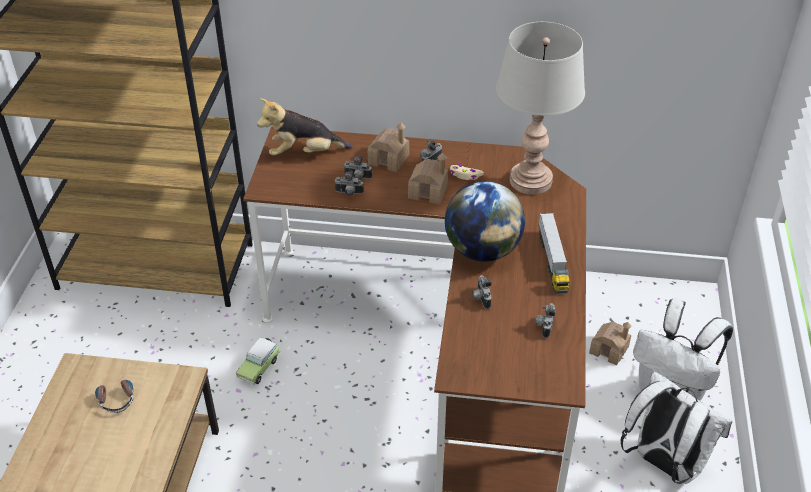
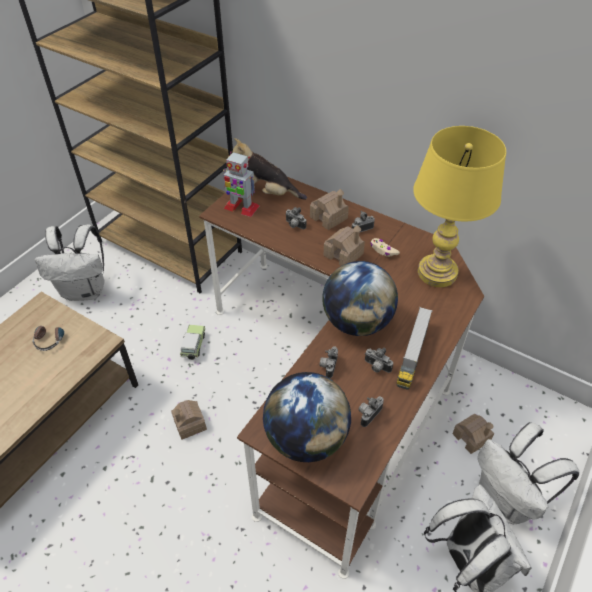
camera: 25 degrees right, 5 degrees up
toy car [236,337,280,385] -> toy car turned 135 degrees clockwise [180,325,205,360]
camera [334,170,364,196] -> camera moved to [365,348,393,373]
grey table lamp [496,22,585,195] -> yellow table lamp [413,126,506,287]
none -> white backpack [35,224,105,301]
none -> toy house [171,400,207,440]
none -> toy robot [223,151,259,217]
none -> globe [263,372,351,462]

